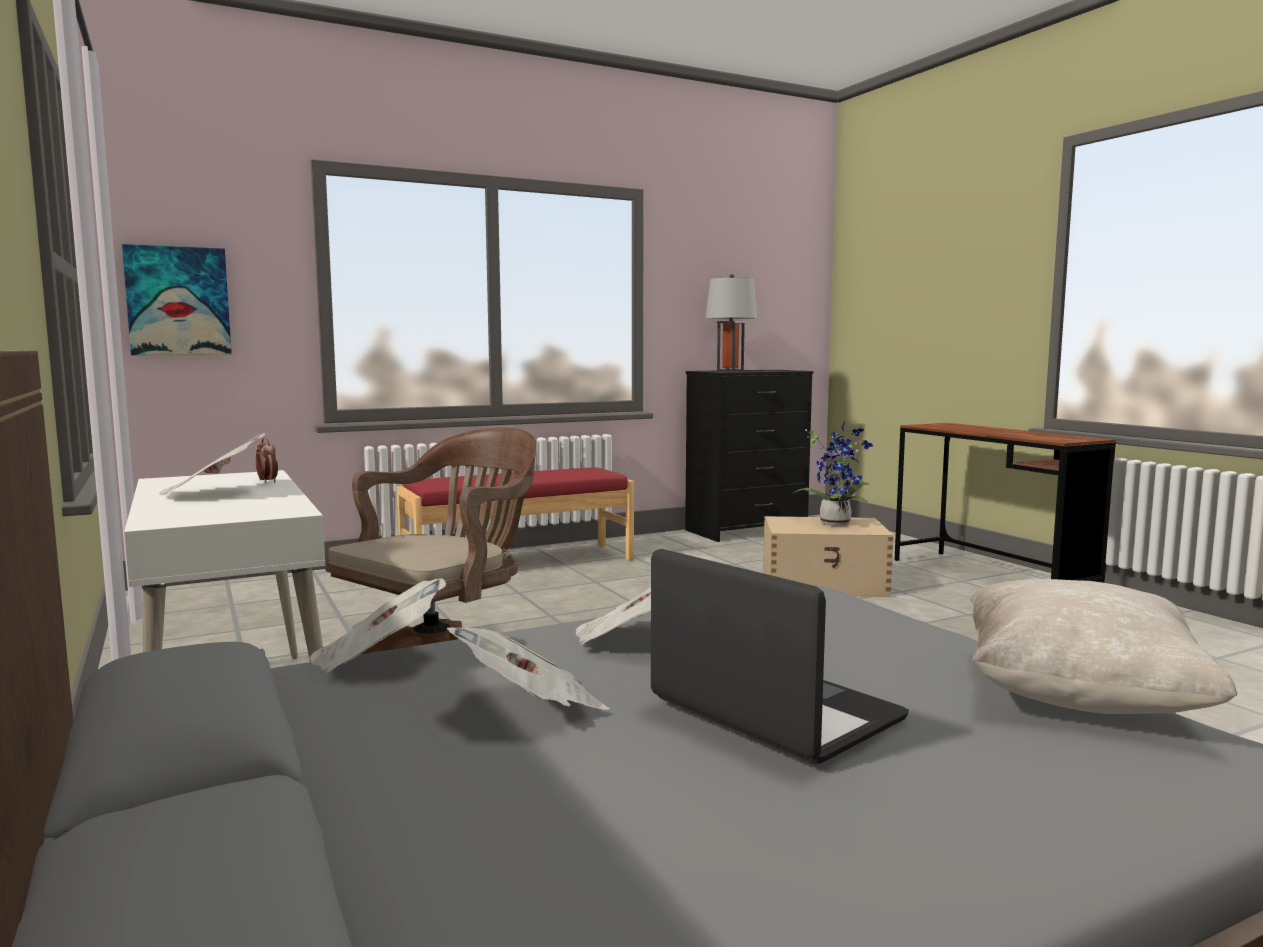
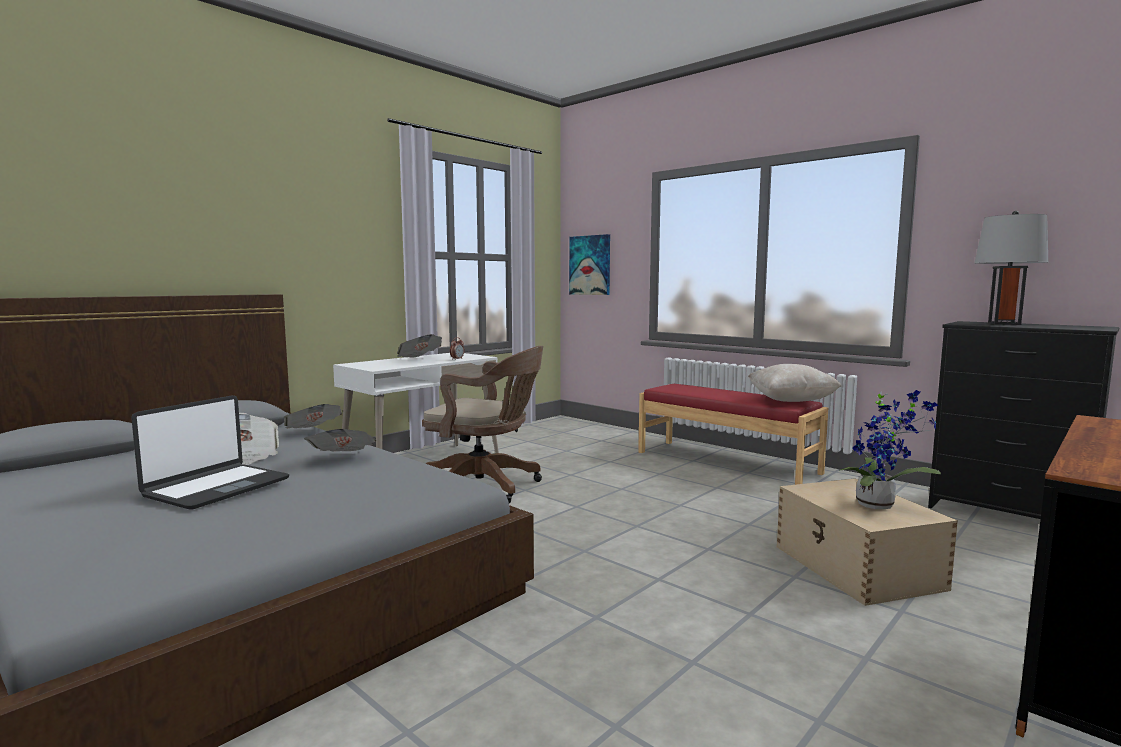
camera: 70 degrees right, 0 degrees up
beige pillow [970,579,1237,714] -> beige pillow moved to [748,364,842,402]

